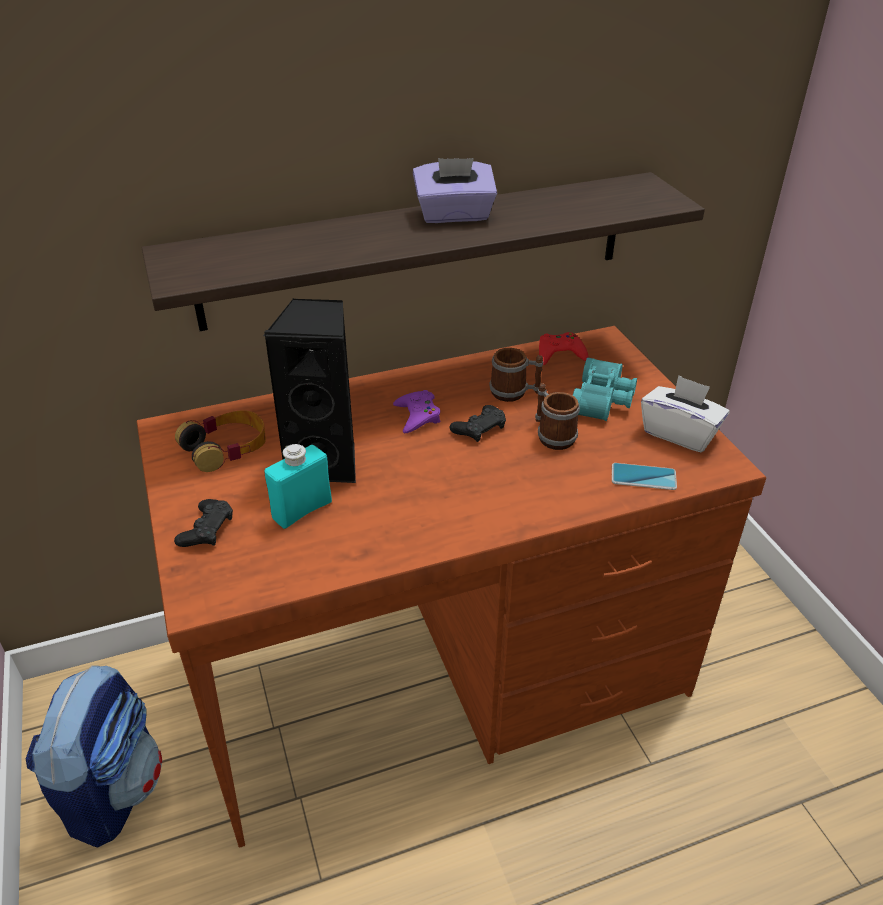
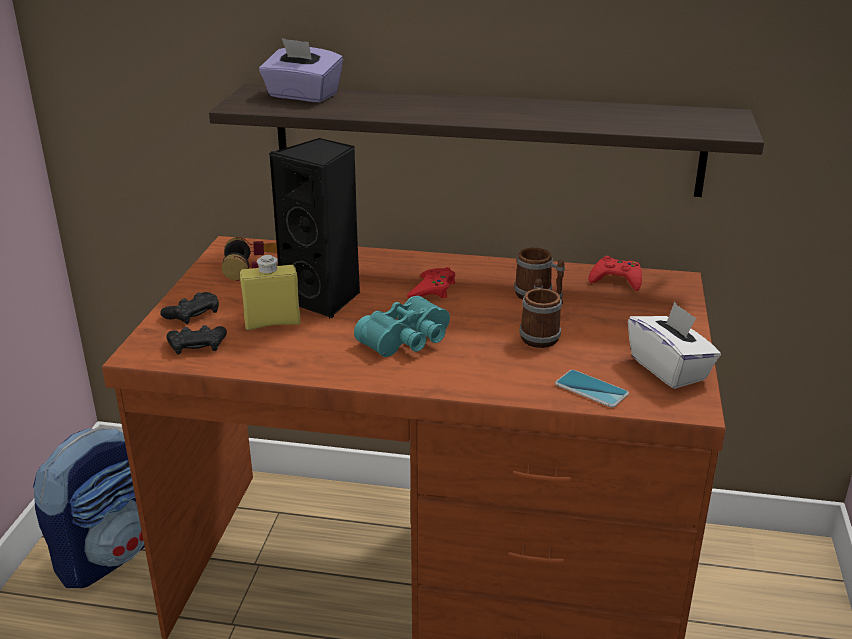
camera: 30 degrees right, 10 degrees down
turquoise bottle [265,444,332,529] -> yellow bottle [240,255,301,330]
purple game controller [393,390,441,433] -> red game controller [407,267,455,298]
purple tissue box [413,158,497,223] -> purple tissue box moved to [259,38,343,102]
black game controller [449,405,506,442] -> black game controller moved to [167,325,227,355]
turquoise binoculars [573,358,637,421] -> turquoise binoculars moved to [354,296,450,357]

